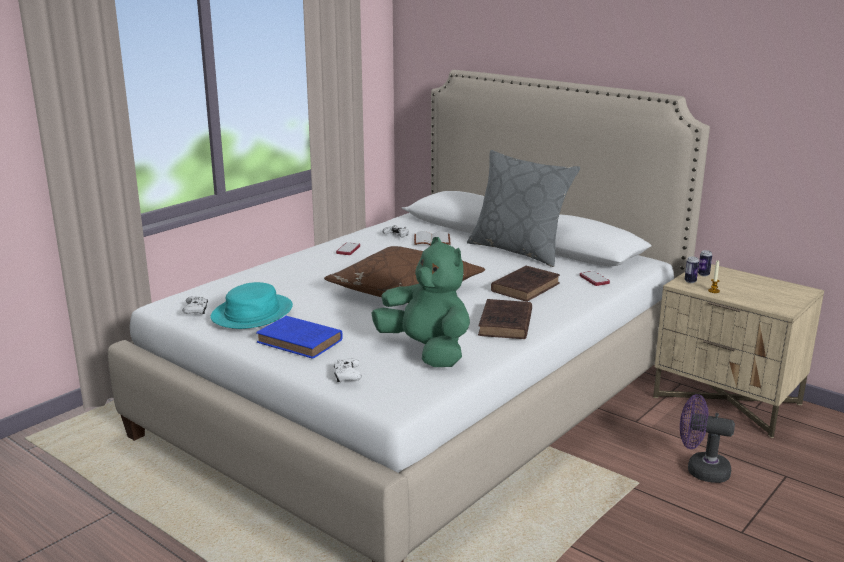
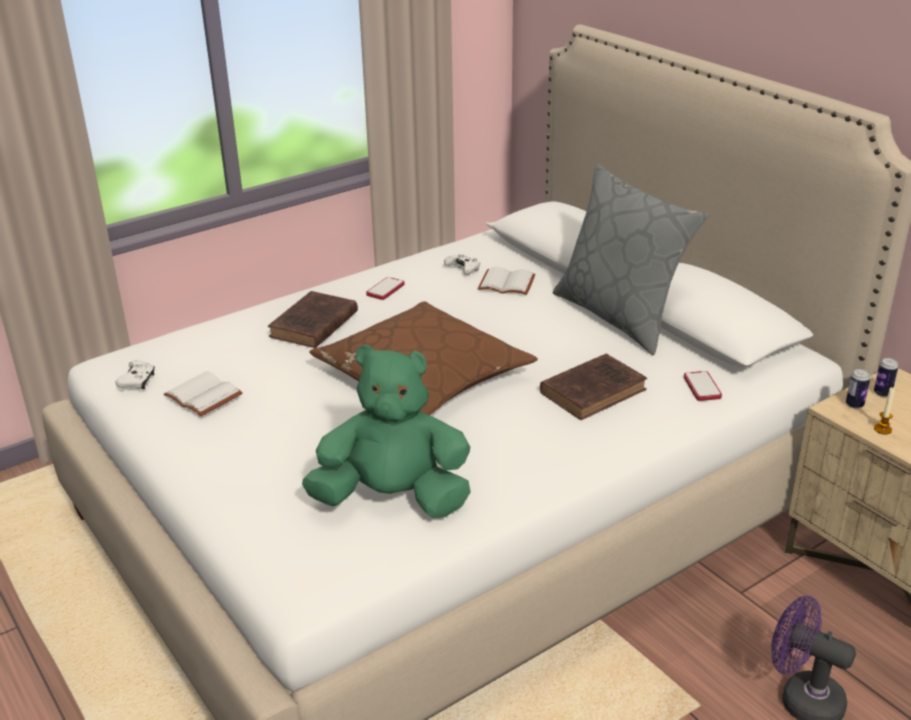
camera: 15 degrees right, 10 degrees up
turquoise hat [210,282,293,329] -> white book [163,371,243,416]
blue book [256,316,343,359] -> none
white game controller [334,358,362,382] -> none
green plush toy [372,237,470,367] -> green plush toy turned 60 degrees counterclockwise [302,345,471,518]
brown book [478,299,532,339] -> brown book moved to [268,291,358,348]

